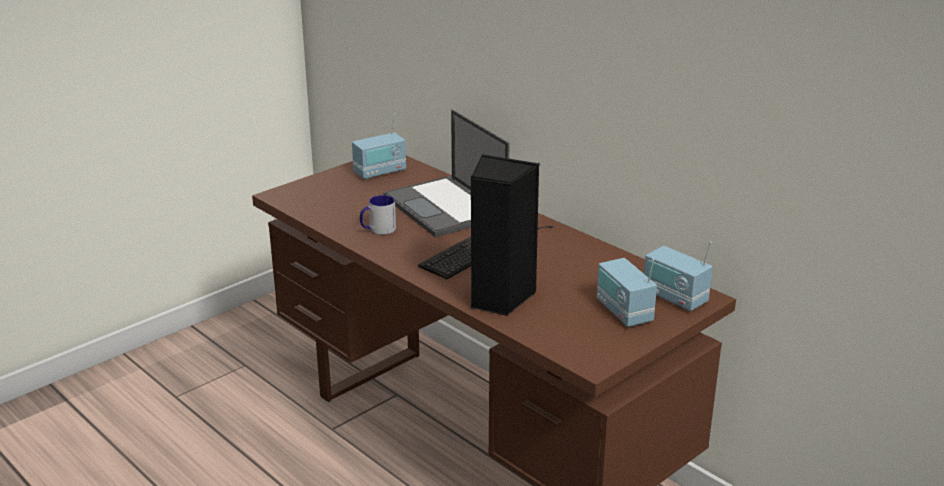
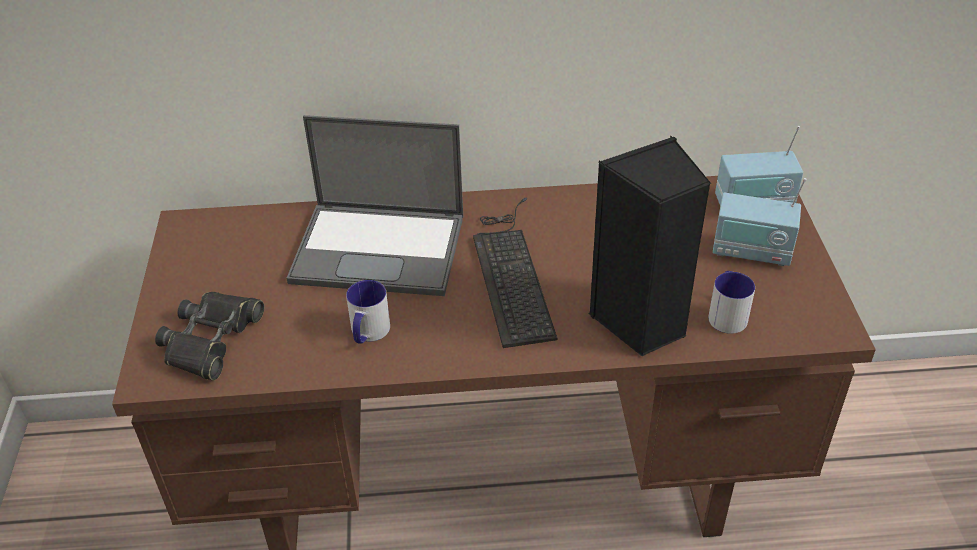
camera: 50 degrees left, 15 degrees up
radio [352,113,406,180] -> none
none -> black binoculars [155,292,264,381]
none -> mug [708,271,755,334]

